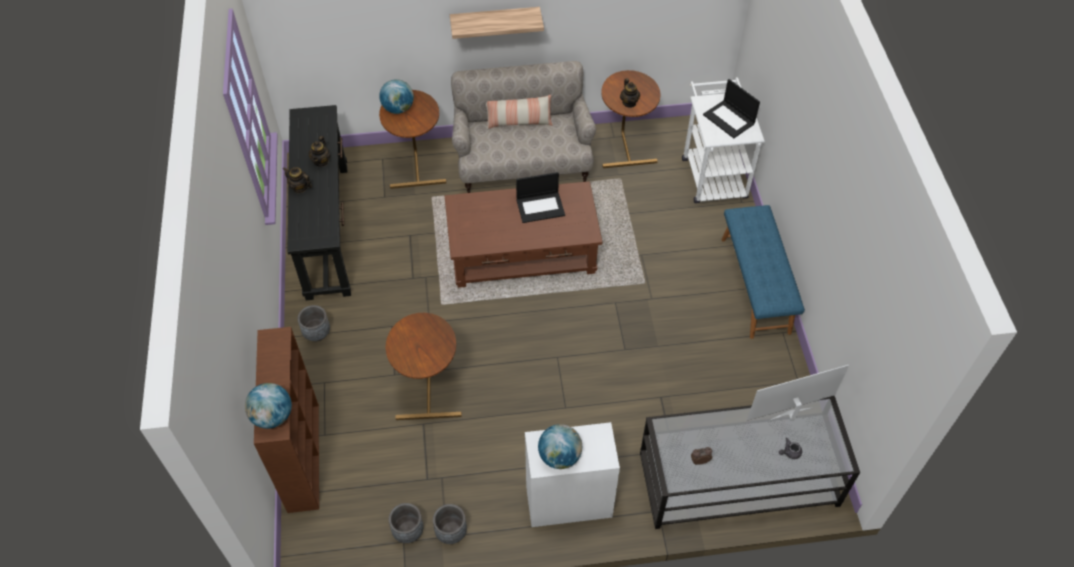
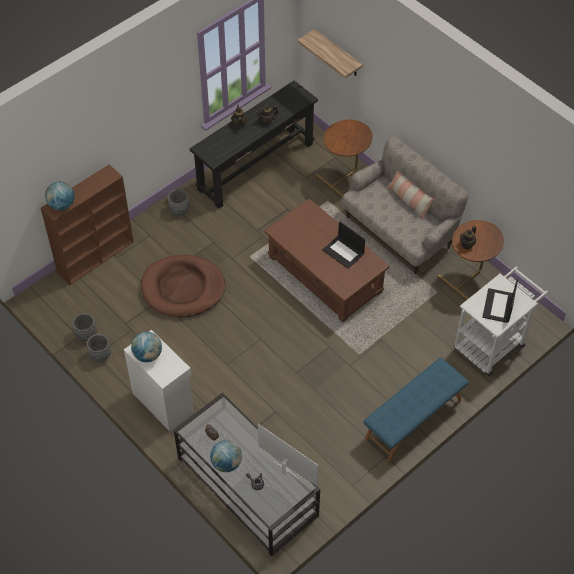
camera: 55 degrees right, 0 degrees up
globe [379,79,414,114] -> globe moved to [210,440,242,472]
brown side table [386,313,462,420] -> brown dog bed [141,255,225,317]
shelf [450,7,544,39] -> shelf moved to [298,29,363,79]

